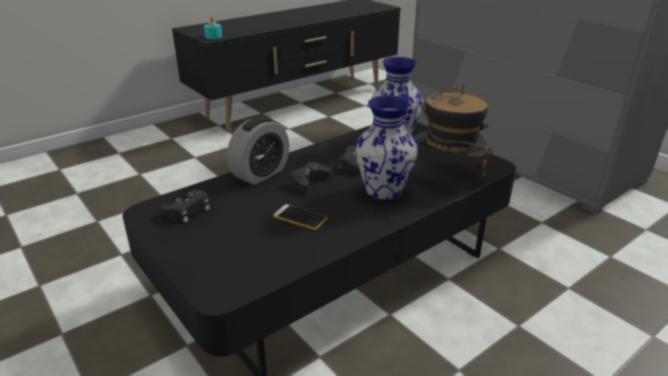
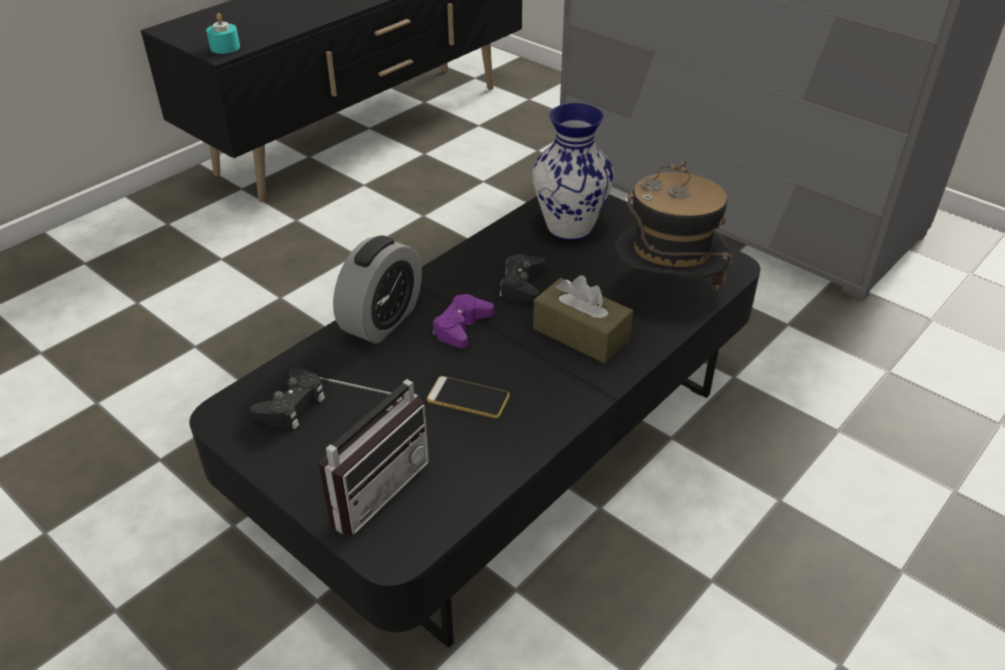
camera: 10 degrees left, 10 degrees up
black game controller [290,162,331,191] -> purple game controller [433,294,494,348]
vase [355,95,418,201] -> brown tissue box [533,275,633,363]
none -> radio [319,377,429,536]

